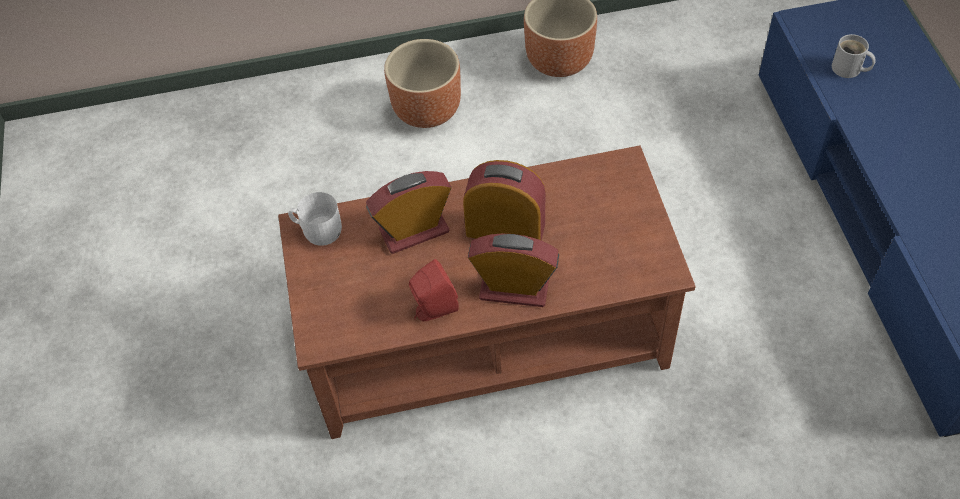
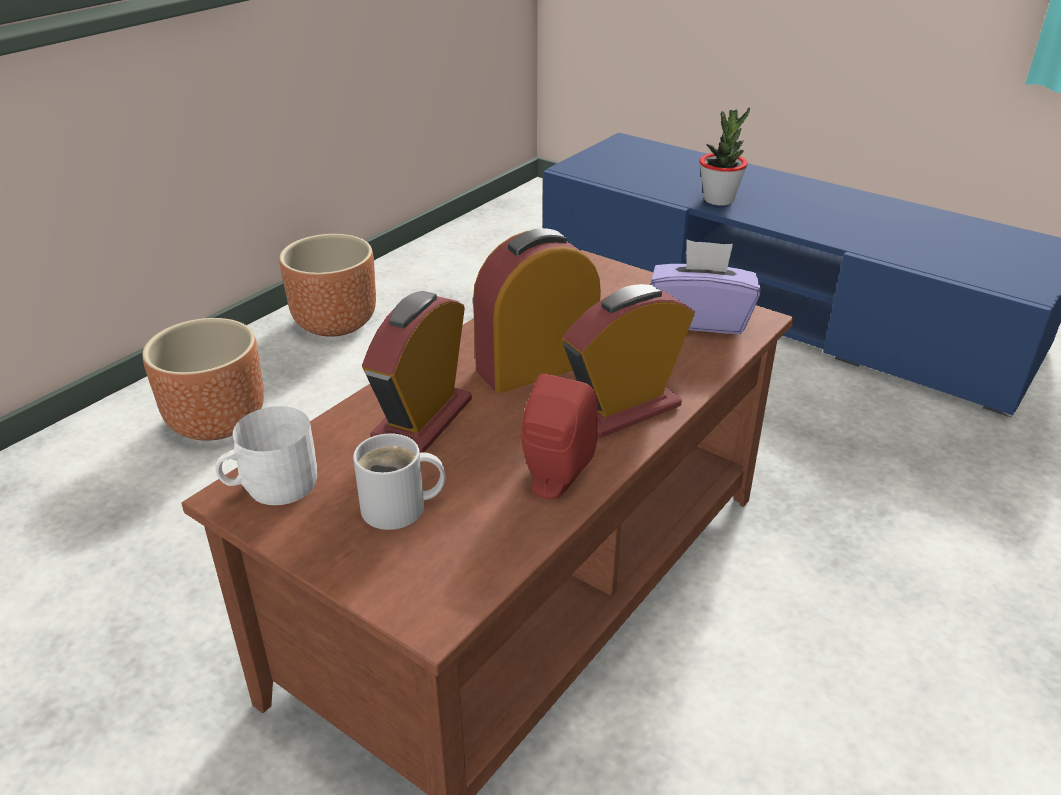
camera: 45 degrees left, 20 degrees down
white mug [832,34,876,78] -> white mug moved to [353,434,445,530]
none -> purple tissue box [651,240,761,334]
none -> potted plant [699,108,750,206]

